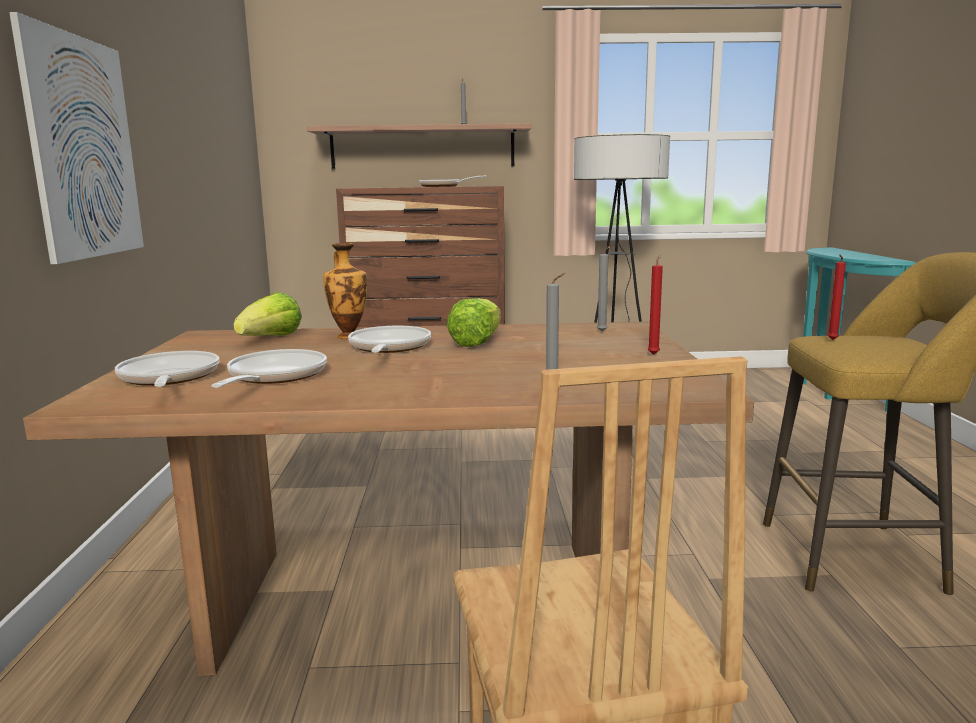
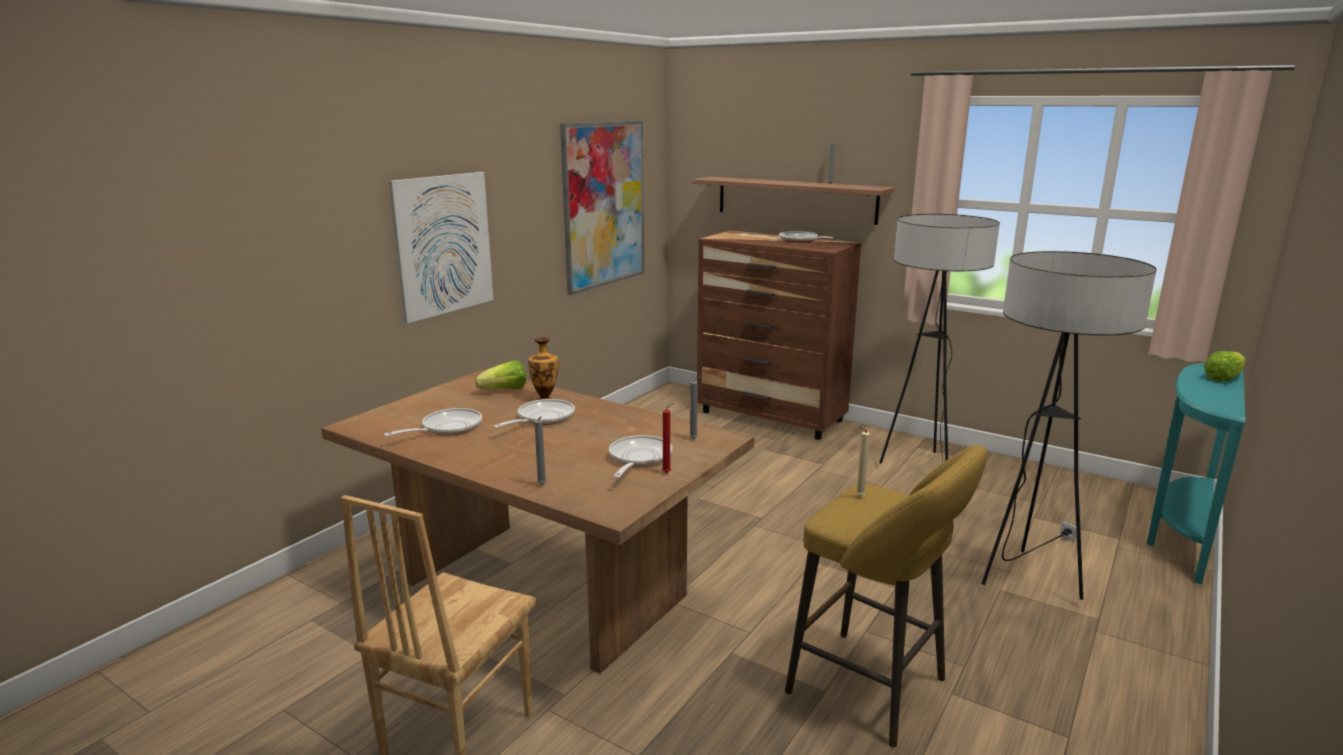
camera: 35 degrees right, 5 degrees up
frying pan [115,351,220,387] -> frying pan moved to [609,435,672,478]
lettuce [447,298,501,347] -> lettuce moved to [1204,351,1246,381]
red candle [828,255,846,340] -> beige candle [856,427,870,497]
none -> picture [560,120,644,295]
none -> floor lamp [981,251,1157,600]

